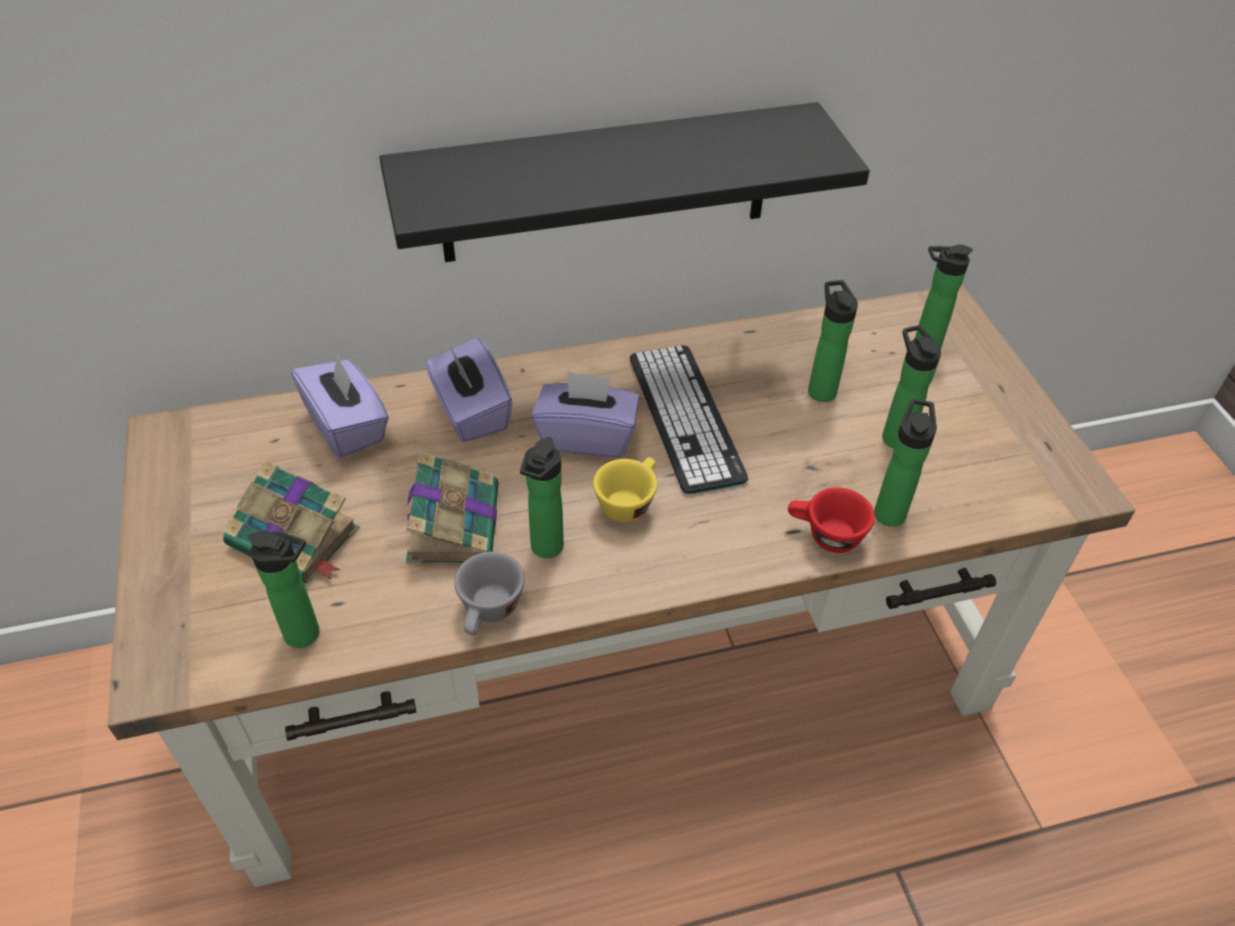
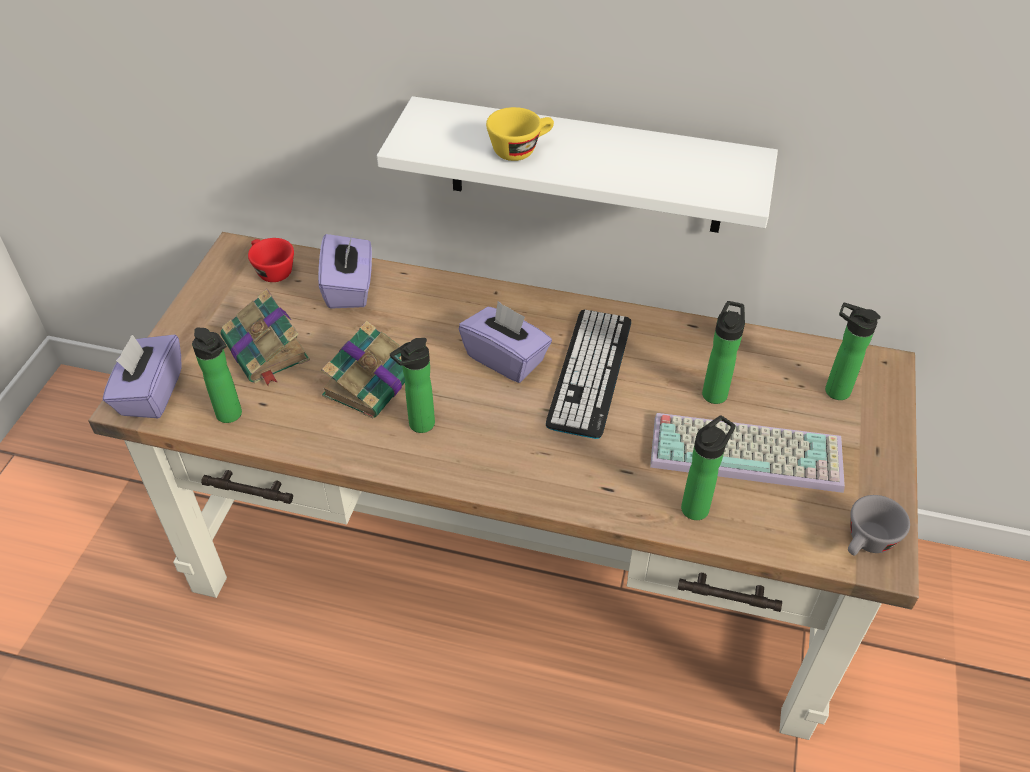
camera: 30 degrees right, 0 degrees up
black shelf [379,102,870,262] -> white shelf [377,96,778,233]
purple tissue box [426,338,513,442] -> purple tissue box moved to [102,334,182,419]
grey cup [454,552,525,635] -> grey cup moved to [848,495,910,556]
yellow cup [593,457,657,523] -> yellow cup moved to [486,107,554,161]
red cup [788,487,875,553] -> red cup moved to [248,238,294,282]
bottle [882,325,941,448] -> keyboard [650,413,845,493]

